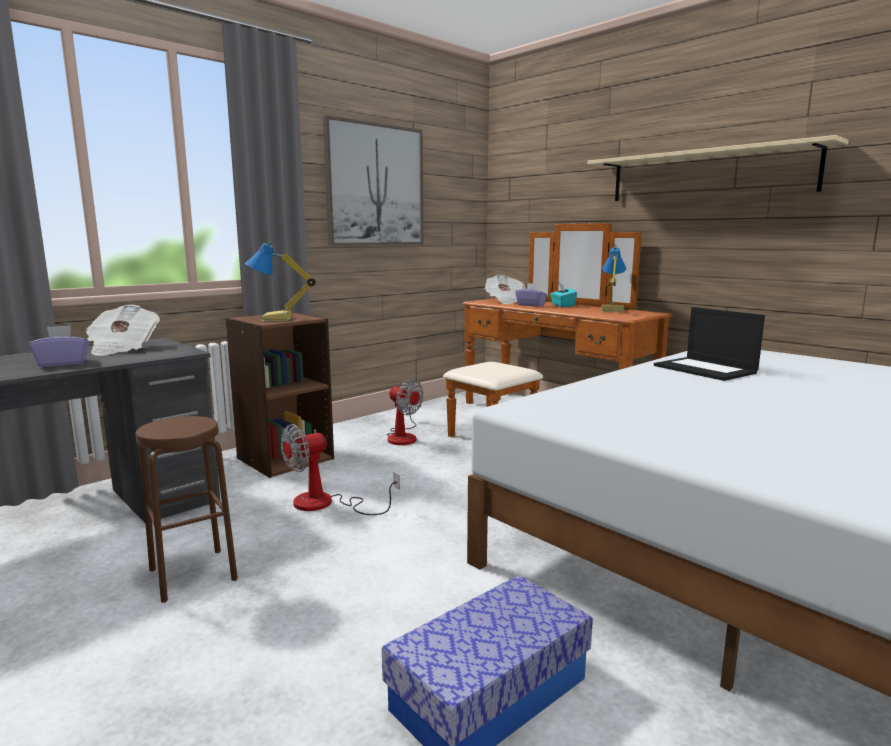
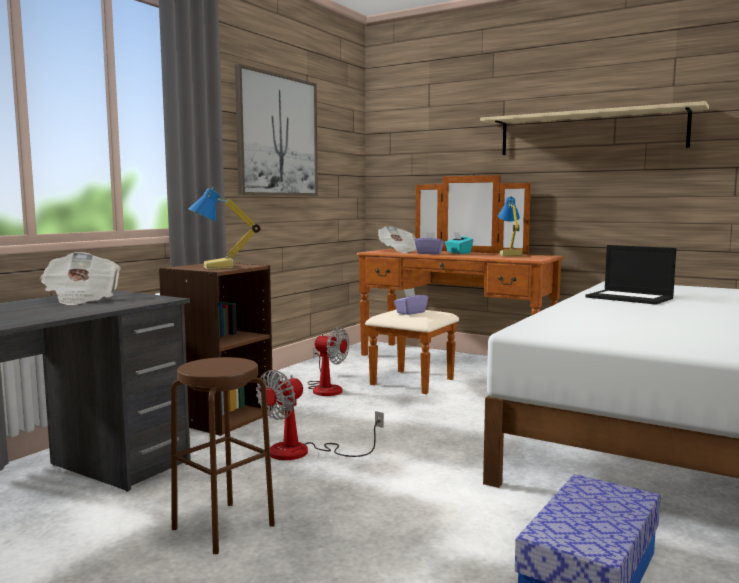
camera: 15 degrees left, 5 degrees down
purple tissue box [29,325,89,367] -> purple tissue box moved to [394,288,428,315]

